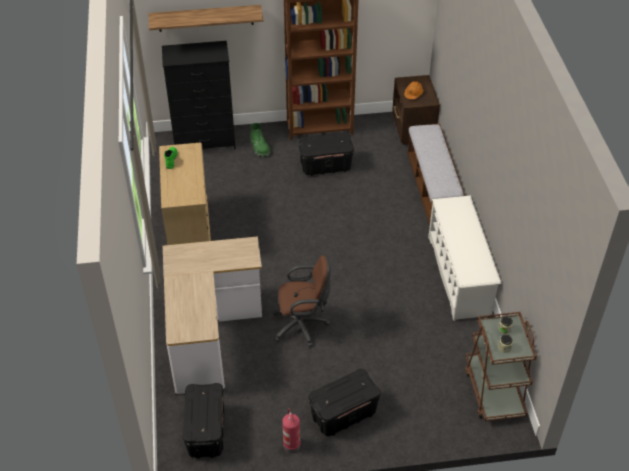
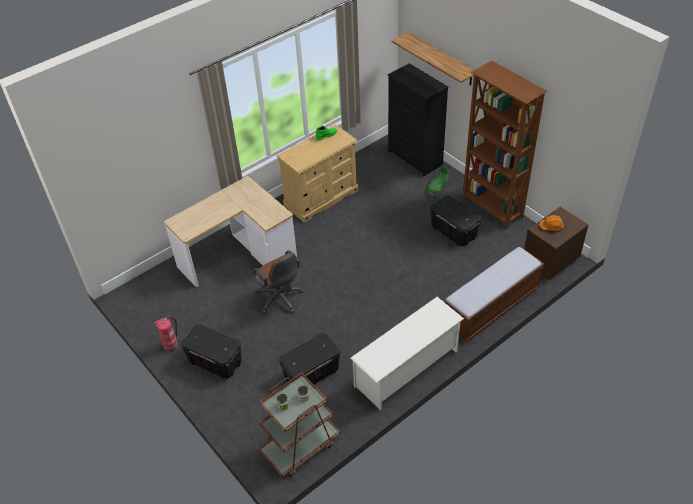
camera: 60 degrees right, 0 degrees up
black storage box [183,383,224,459] -> black storage box moved to [279,333,340,385]

